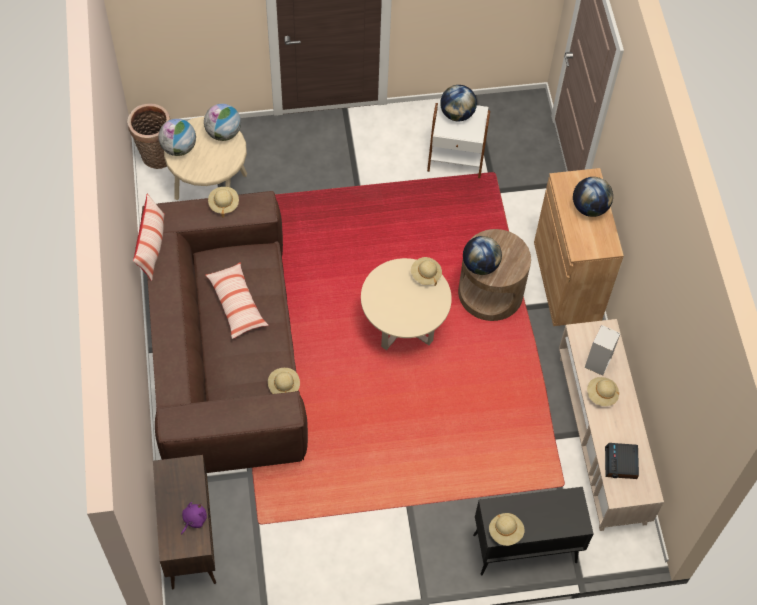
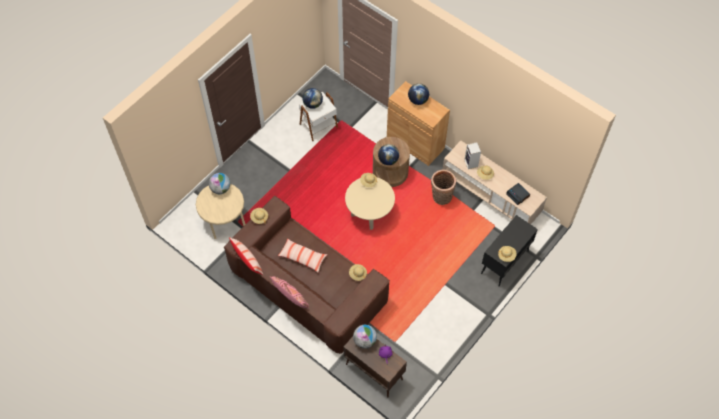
camera: 40 degrees left, 0 degrees up
basket [127,103,171,169] -> basket moved to [431,170,456,205]
globe [158,118,196,156] -> globe moved to [353,325,377,349]
none -> pink pillow [270,276,309,309]

